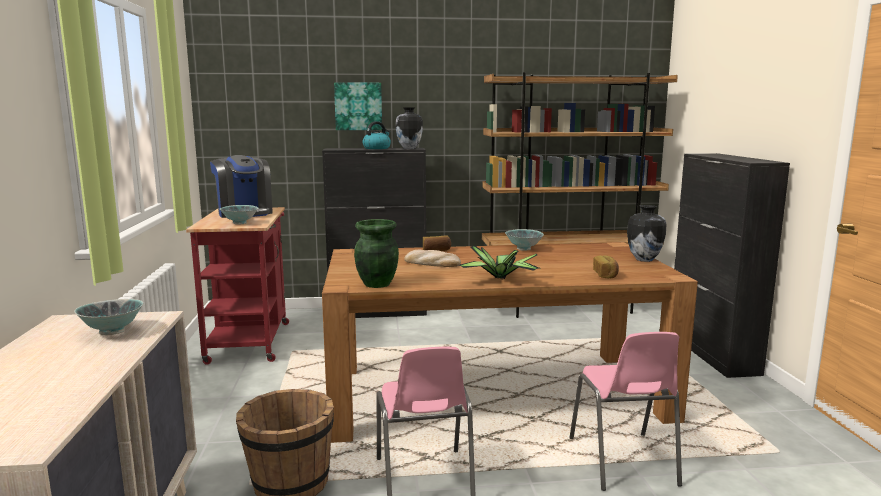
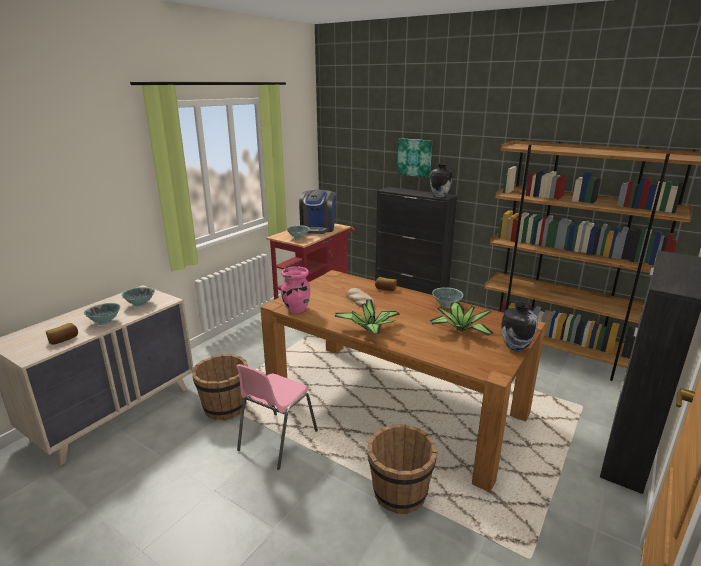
camera: 40 degrees right, 10 degrees up
green vase [354,219,399,288] -> pink vase [281,266,310,313]
kettle [362,121,391,149] -> none
pink chair [569,332,682,491] -> brown bucket [367,425,437,514]
bread [593,255,619,279] -> bread moved to [46,323,78,345]
none -> bowl [84,303,121,325]
none -> potted plant [429,302,494,336]

